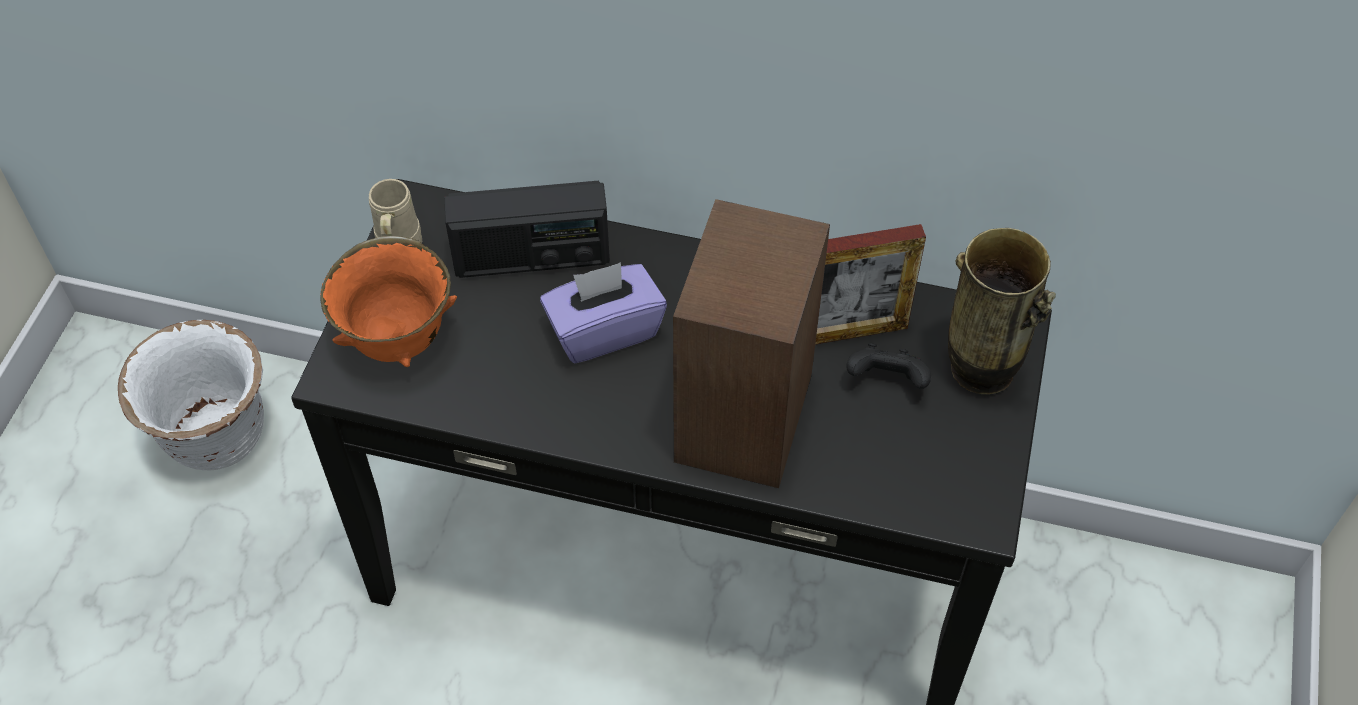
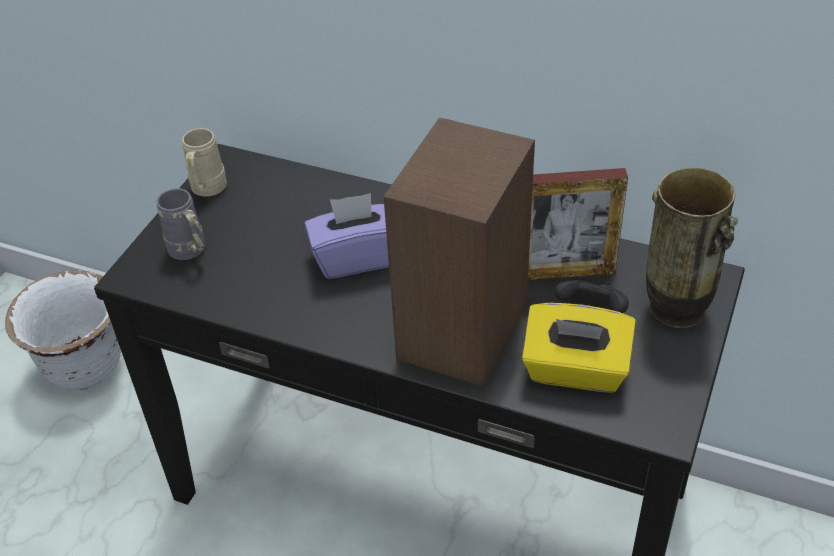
camera: 10 degrees right, 10 degrees down
orange bowl [320,236,457,367] -> grey mug [157,188,206,260]
radio [444,181,610,278] -> none
none -> yellow tissue box [522,303,636,393]

